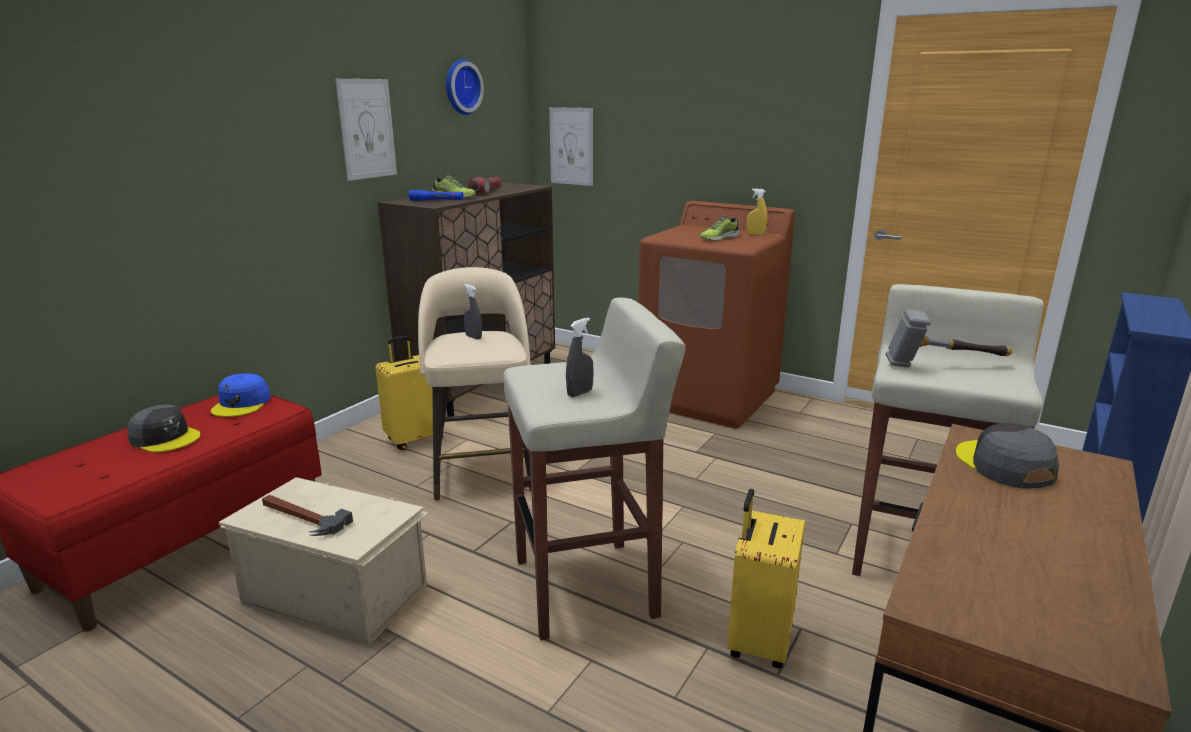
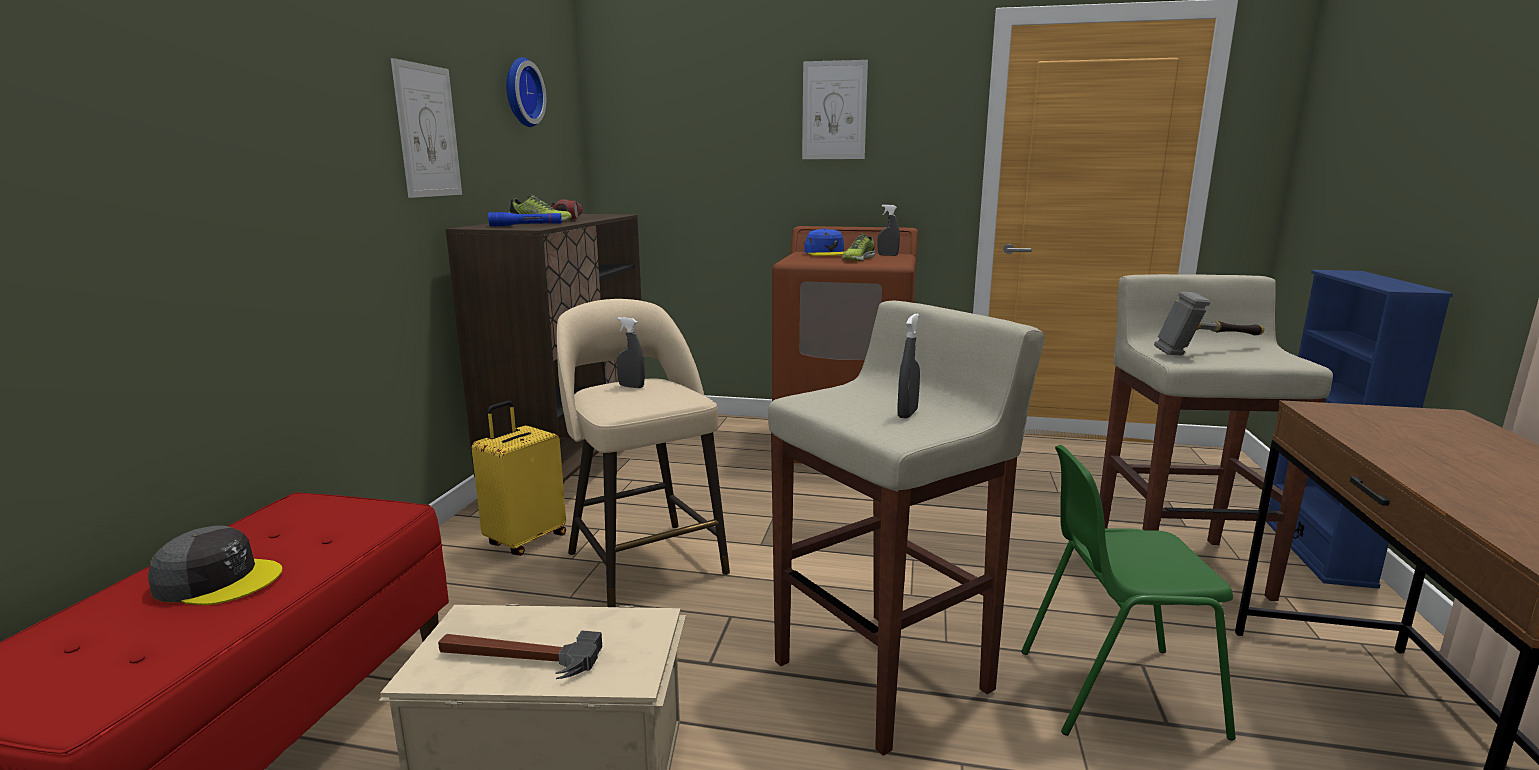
camera: 20 degrees left, 5 degrees down
blue cap [211,373,271,417] -> blue cap moved to [804,228,844,256]
picture [549,107,593,186] -> picture moved to [802,60,868,159]
yellow suitcase [727,489,805,669] -> green chair [1021,445,1236,740]
yellow spray bottle [747,188,767,236] -> grey spray bottle [878,205,900,256]
grey cap [956,423,1059,489] -> none

